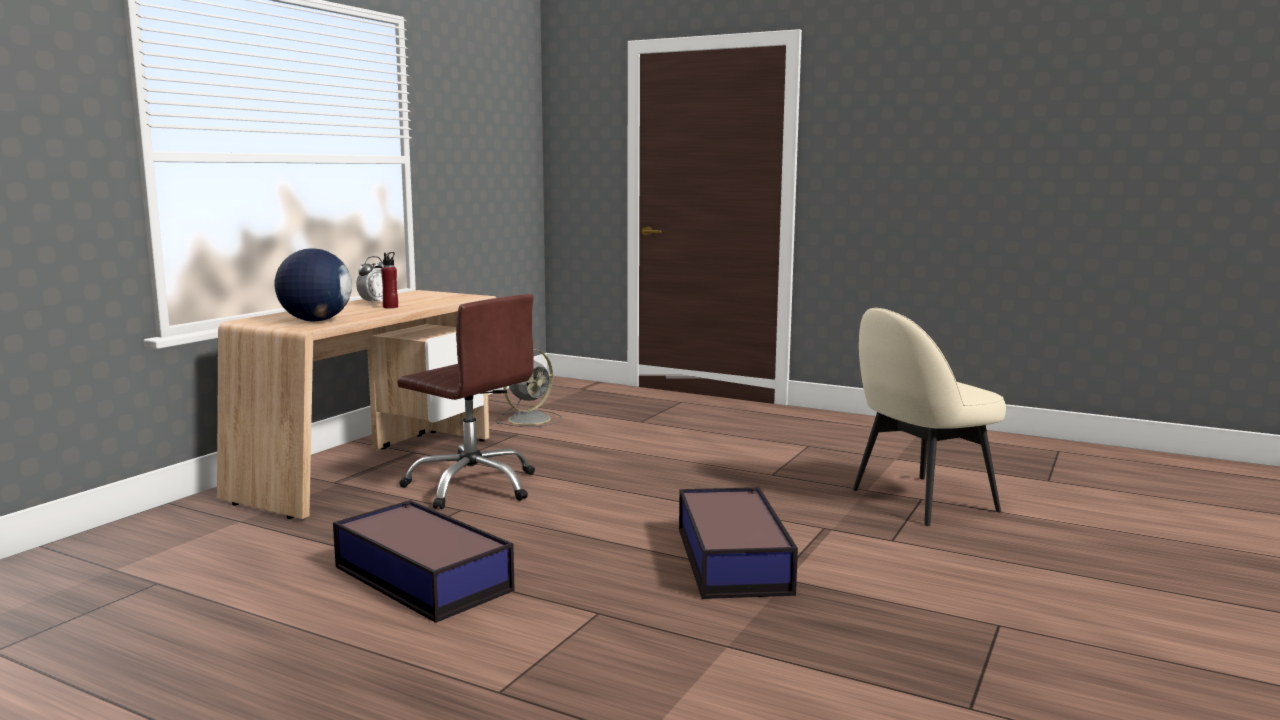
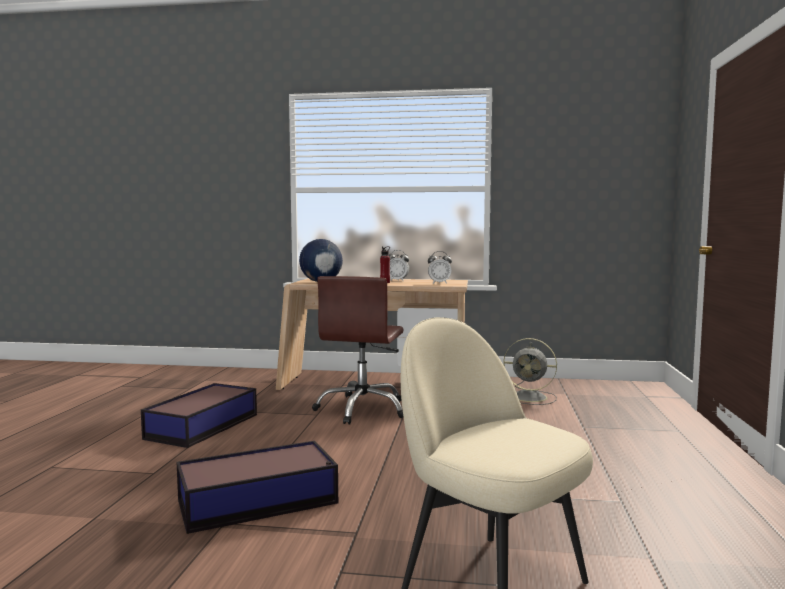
camera: 70 degrees right, 5 degrees down
none -> alarm clock [428,251,452,284]

